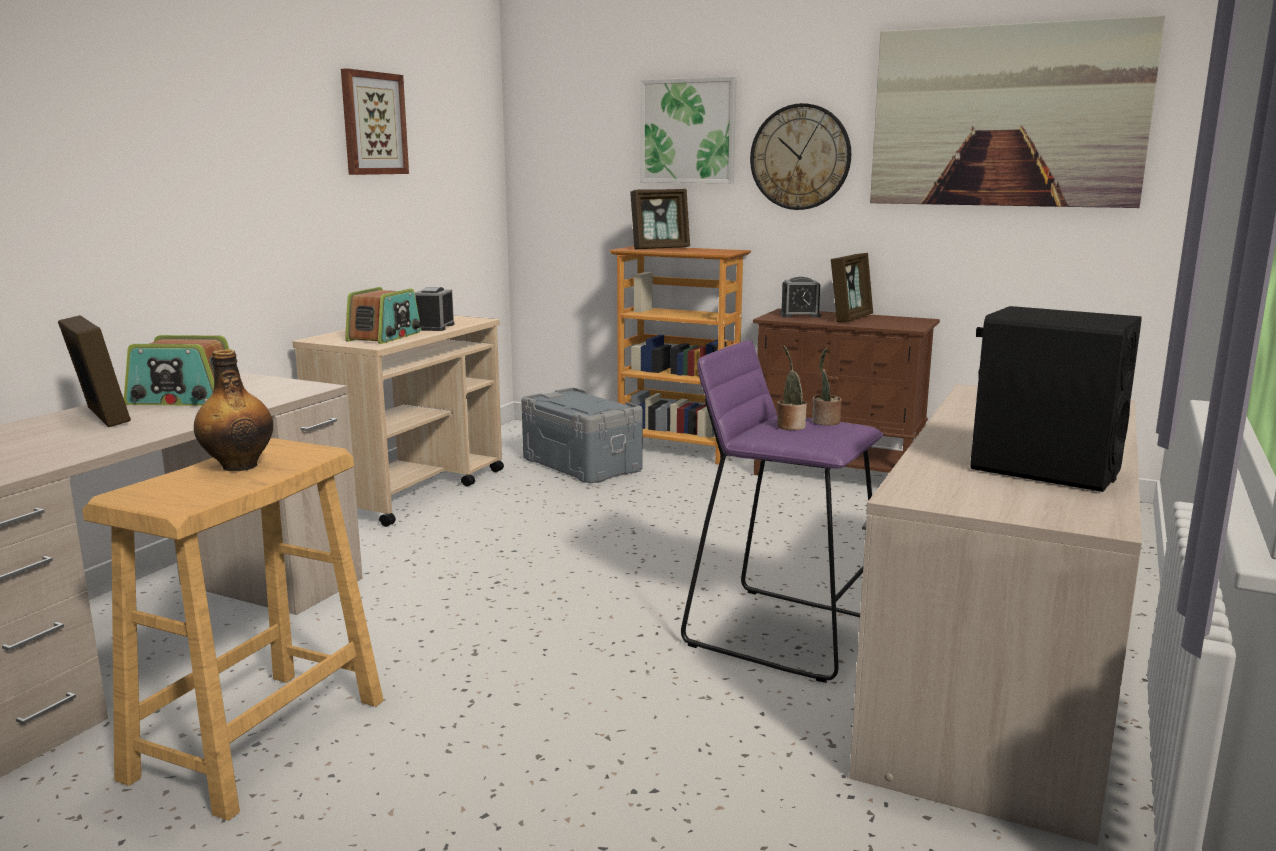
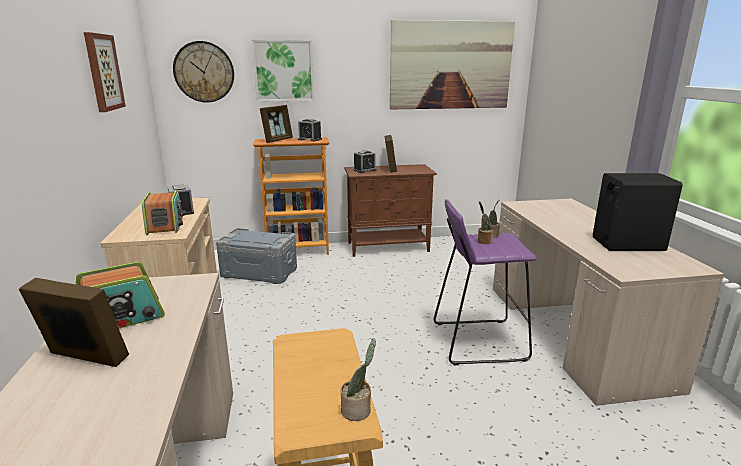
camera: 35 degrees left, 5 degrees up
bottle [194,349,273,471] -> none
wall clock [750,103,851,210] -> wall clock moved to [173,41,234,103]
none -> alarm clock [298,119,322,141]
none -> potted plant [341,338,376,421]

